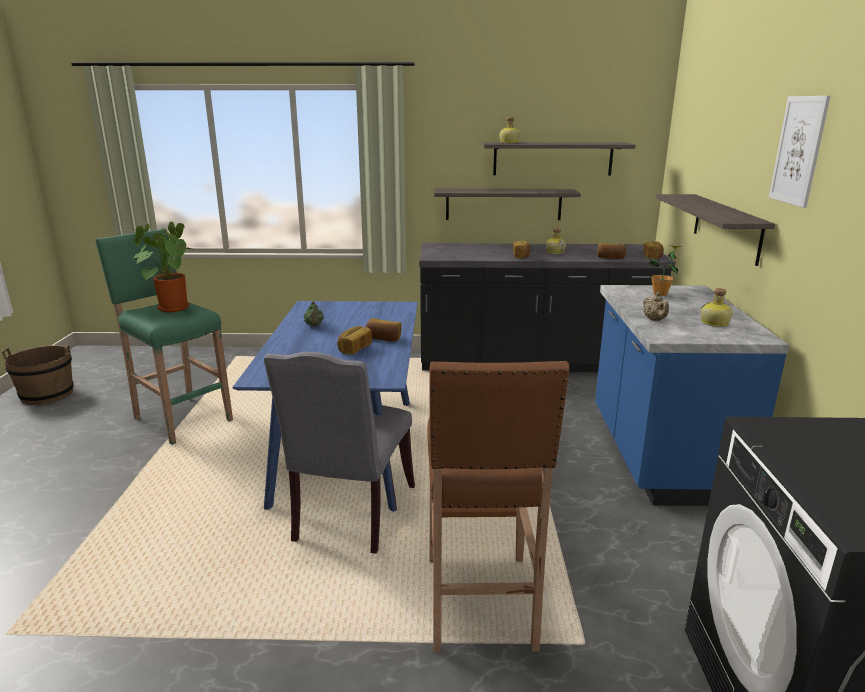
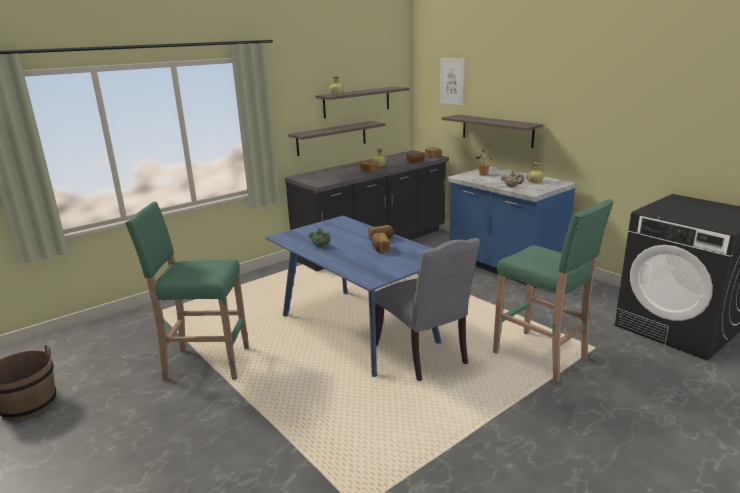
camera: 40 degrees left, 0 degrees up
potted plant [134,222,195,312] -> none
brown stool [428,361,570,653] -> green stool [493,199,614,382]
picture [769,96,830,208] -> picture moved to [440,58,465,105]

